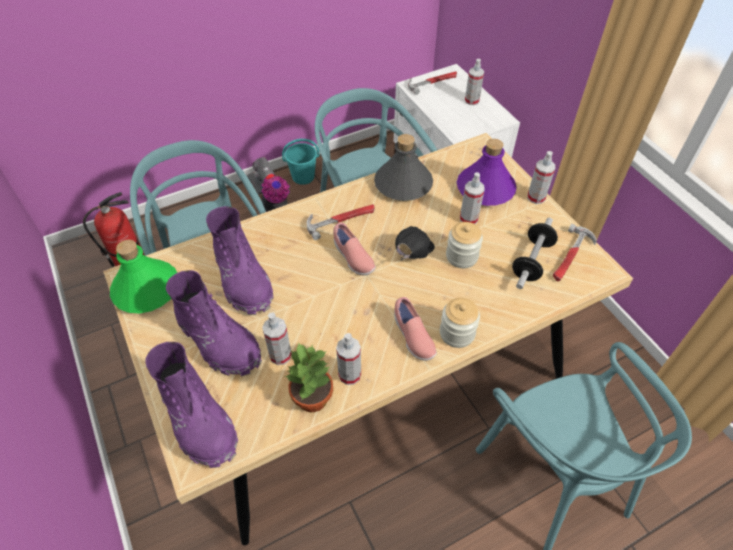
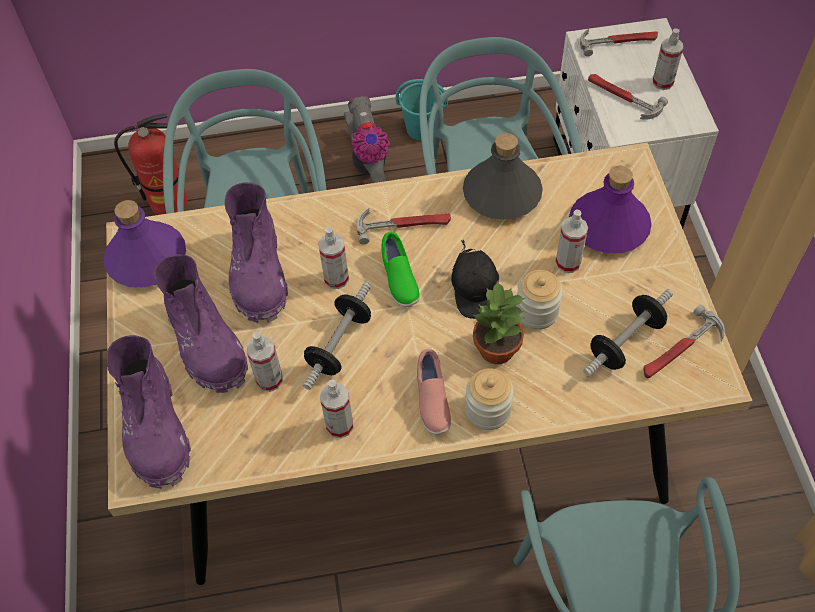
camera: 20 degrees right, 5 degrees up
green bottle [110,240,177,313] -> purple bottle [104,200,186,288]
potted plant [285,342,333,412] -> potted plant moved to [473,281,525,364]
pink shoe [333,223,376,275] -> green shoe [381,232,420,307]
black cap [395,226,435,261] -> black cap turned 120 degrees clockwise [451,240,499,319]
spray bottle [527,151,555,204] -> spray bottle moved to [318,227,349,289]
none -> dumbbell [303,282,371,390]
none -> hammer [588,74,668,120]

